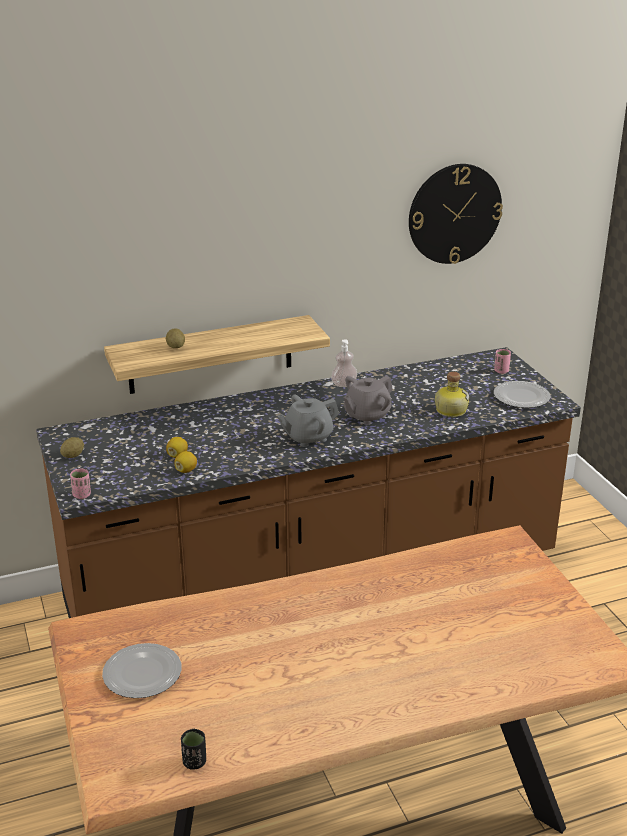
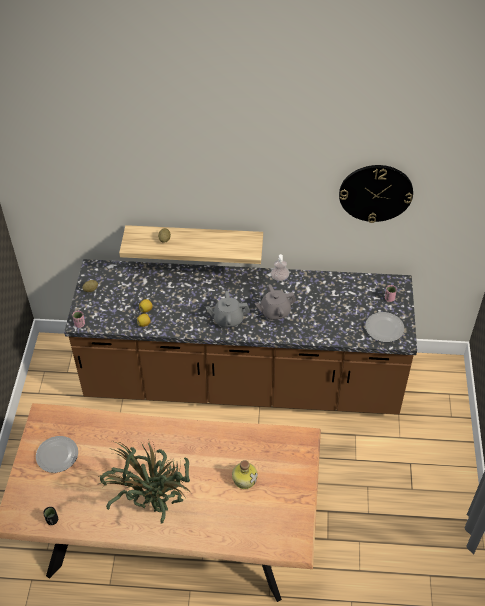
camera: 25 degrees right, 20 degrees up
bottle [435,372,469,417] -> bottle moved to [232,460,258,489]
none -> potted plant [98,439,192,524]

